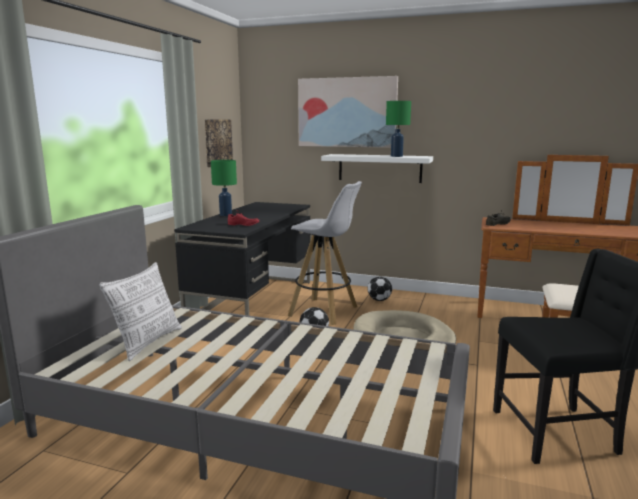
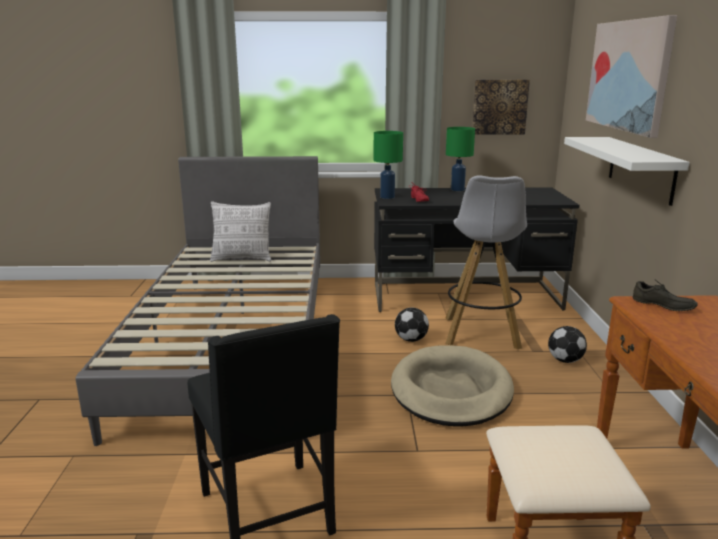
camera: 70 degrees right, 5 degrees up
green table lamp [386,101,411,157] -> green table lamp moved to [373,131,403,199]

